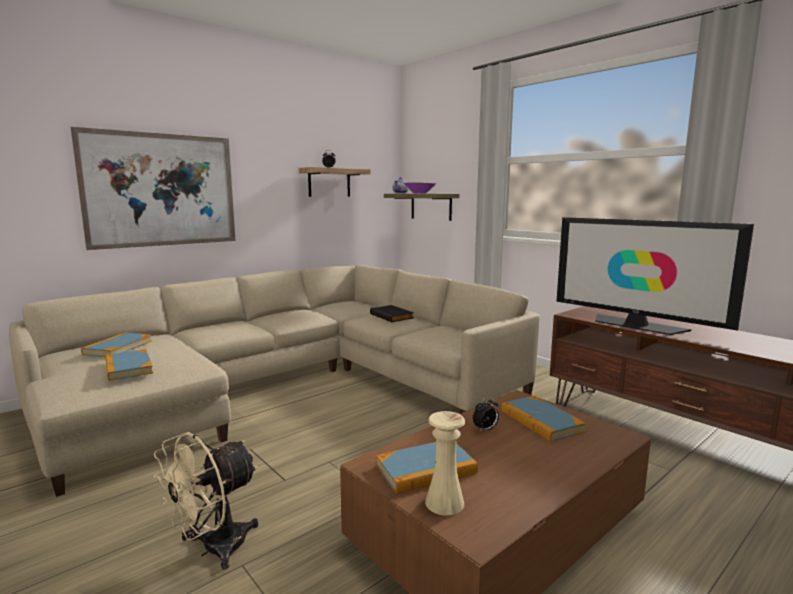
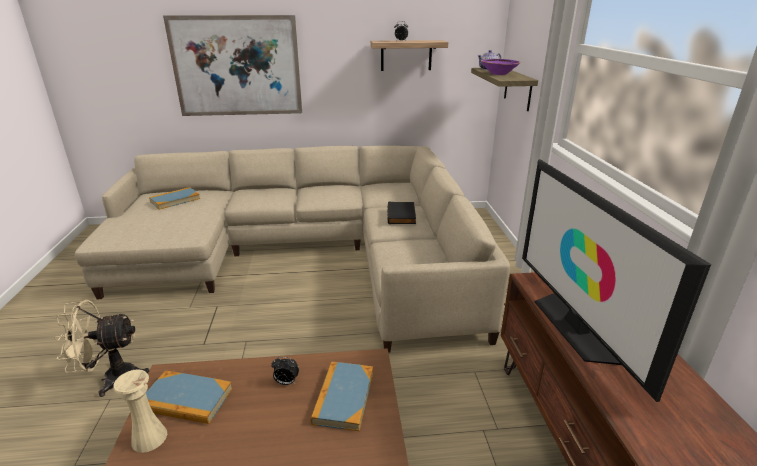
camera: 35 degrees right, 15 degrees up
book [105,349,153,381] -> none

